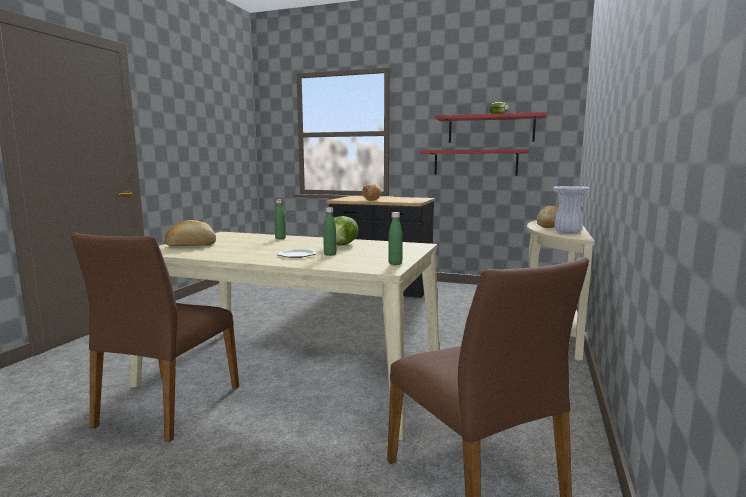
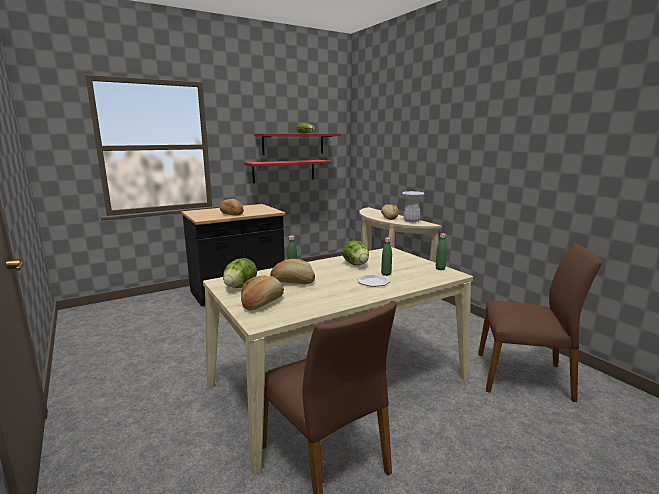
camera: 50 degrees left, 5 degrees up
none -> lettuce [223,258,257,288]
none -> bread [270,259,315,284]

